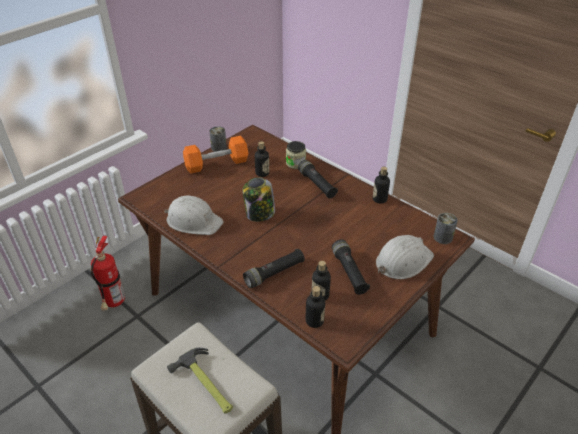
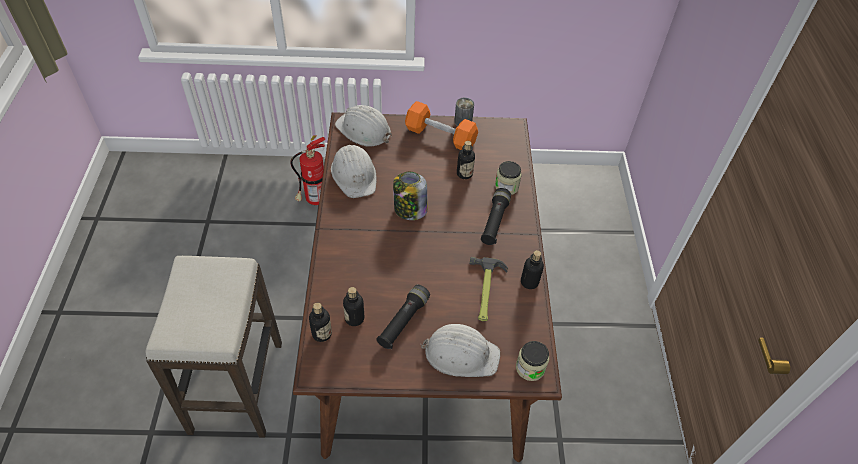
camera: 45 degrees right, 10 degrees up
hammer [167,348,233,414] -> hammer moved to [470,257,508,321]
black flashlight [243,249,305,288] -> none
can [434,213,458,244] -> jar [516,341,549,381]
none -> white hard hat [335,105,392,146]

